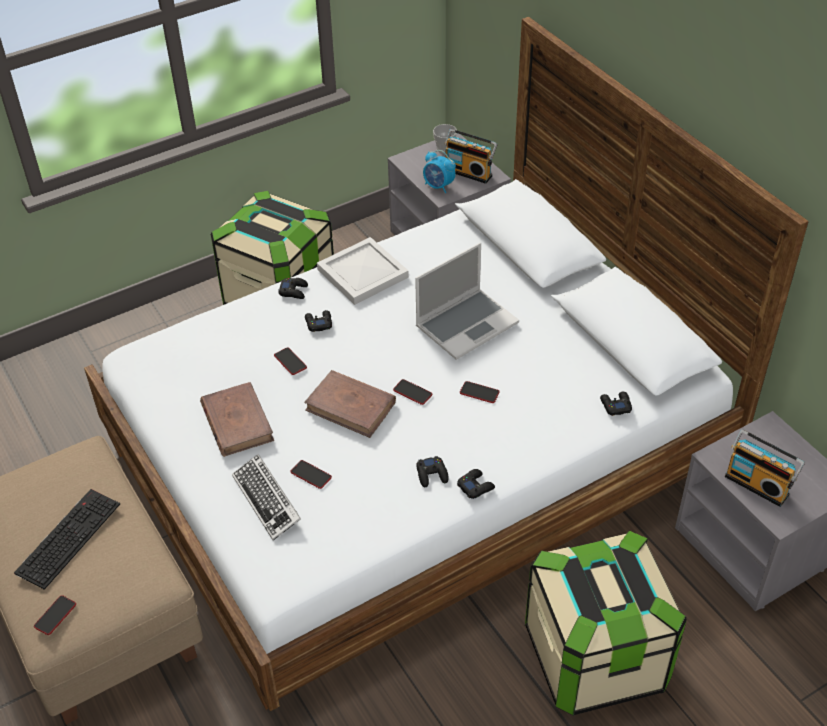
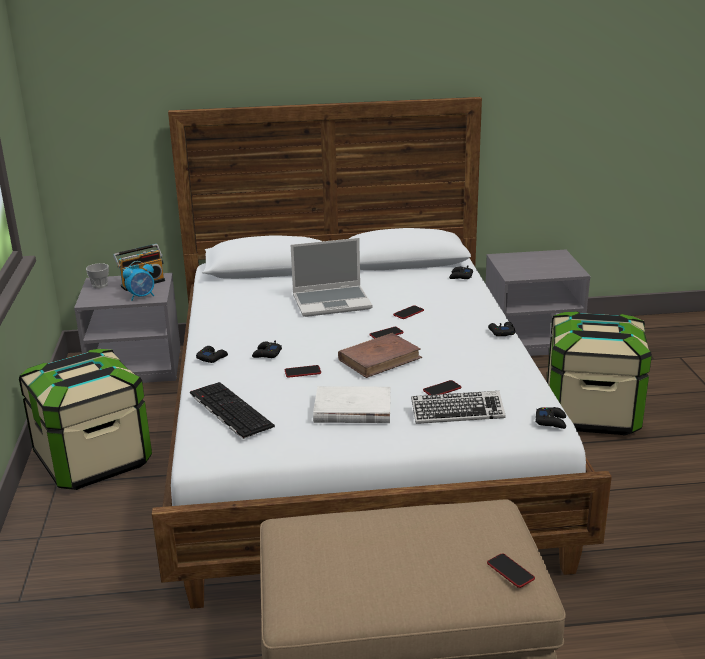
camera: 65 degrees left, 20 degrees down
keyboard [14,489,120,590] -> keyboard moved to [190,382,275,439]
brown book [200,382,274,457] -> white book [313,386,391,423]
white tray [317,237,409,305] -> none
laptop [415,243,519,360] -> laptop turned 90 degrees clockwise [291,238,373,317]
black game controller [416,456,449,487] -> black game controller moved to [536,407,566,429]
radio [725,430,805,507] -> none

